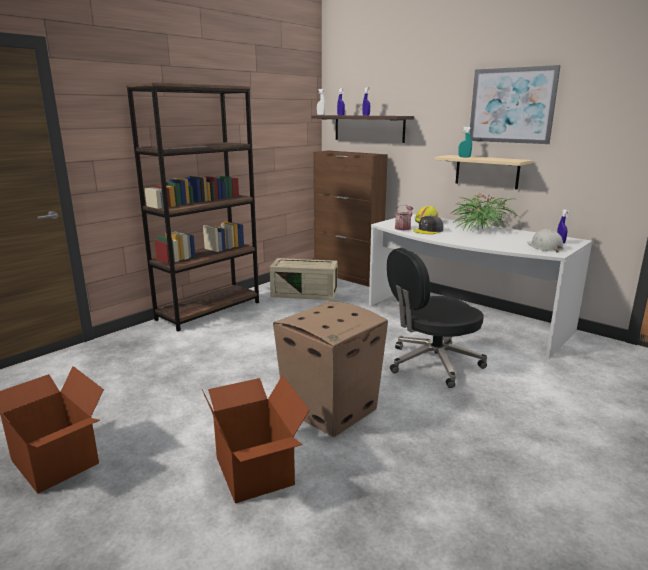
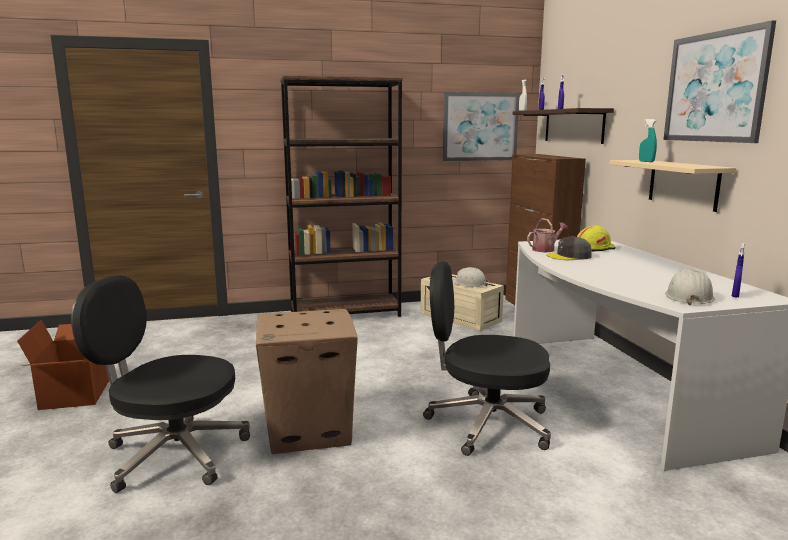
camera: 35 degrees right, 5 degrees down
cardboard box [202,375,310,503] -> black office chair [71,275,250,493]
potted plant [450,192,519,232] -> none
none -> picture [443,92,520,161]
none -> white hard hat [453,267,489,287]

